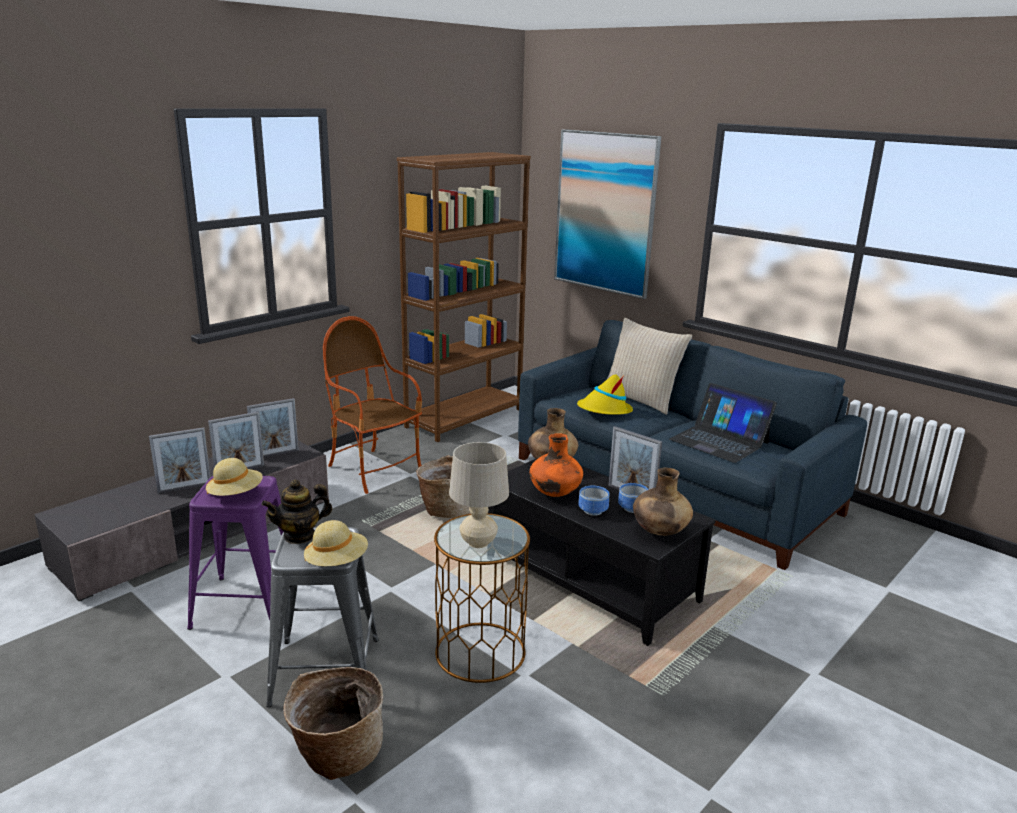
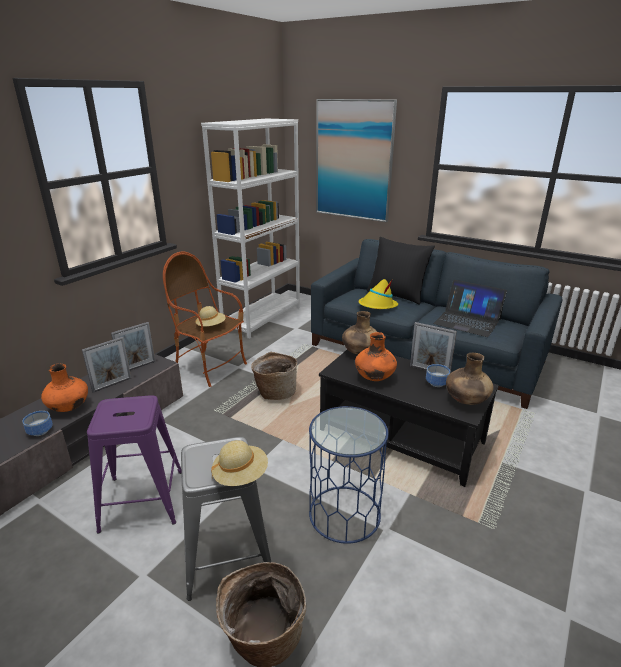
camera: 10 degrees left, 5 degrees up
picture frame [149,427,211,494] -> orange vase [41,363,88,412]
beige hat [206,458,263,496] -> beige hat moved to [195,306,226,326]
teapot [261,480,332,544] -> none
brown bookcase [397,152,531,442] -> white bookcase [201,119,300,339]
brown side table [434,513,530,683] -> blue side table [309,406,389,544]
beige table lamp [449,442,509,548] -> none
bowl [578,486,609,516] -> bowl moved to [22,411,53,436]
beige pillow [607,318,692,415] -> black pillow [367,237,435,305]

